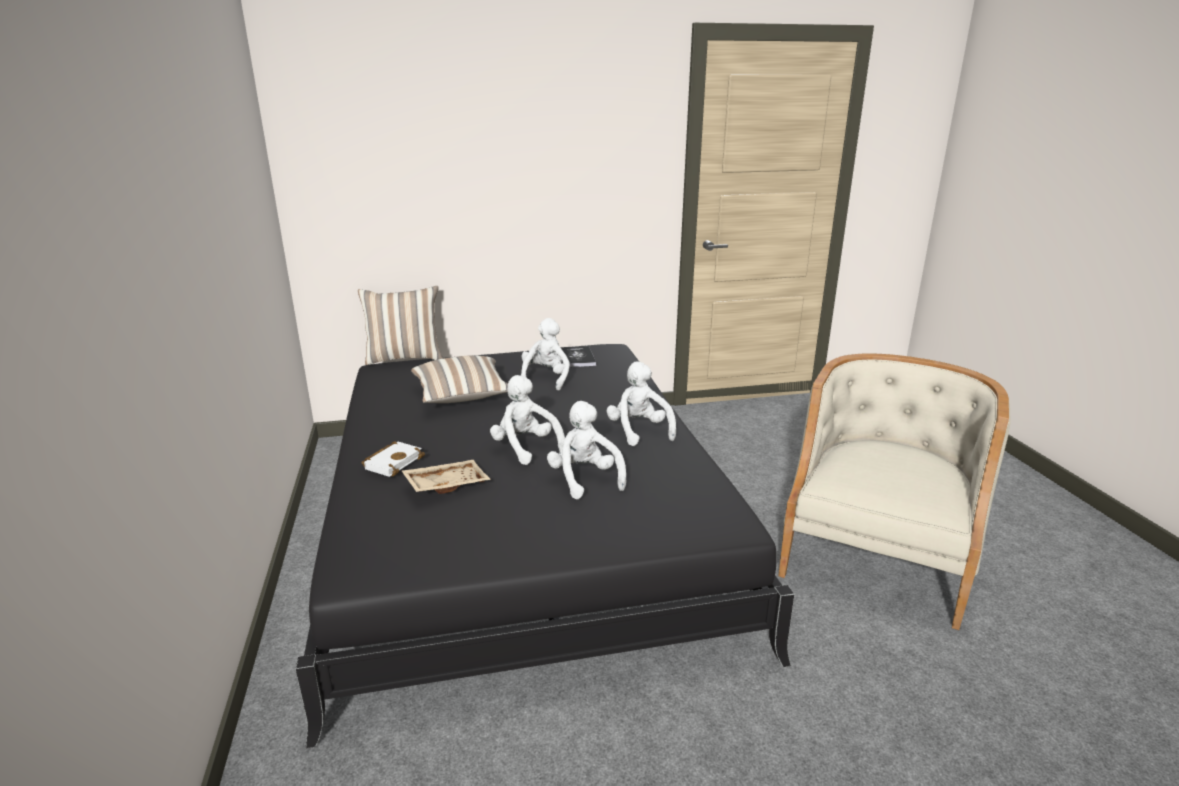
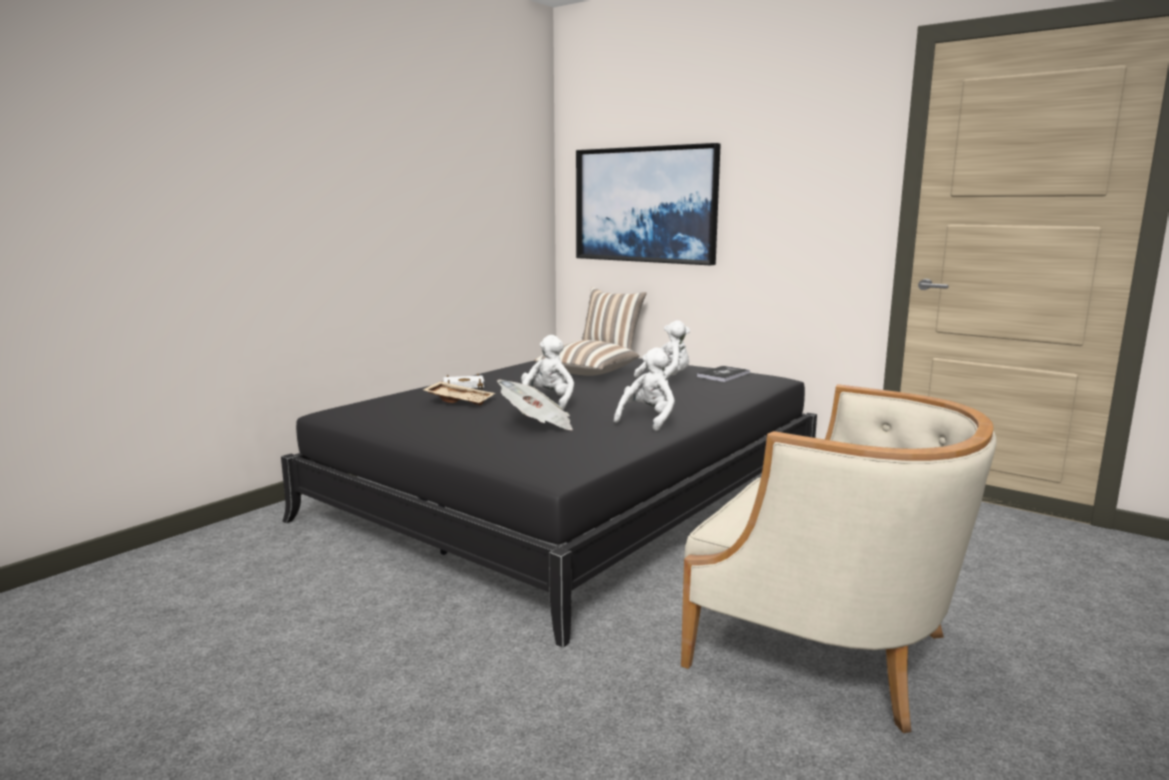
camera: 50 degrees right, 10 degrees down
white plush toy [547,401,626,499] -> newspaper [497,380,573,430]
beige armchair [779,353,1010,630] -> beige armchair turned 45 degrees clockwise [681,384,997,733]
none -> picture [576,143,721,266]

